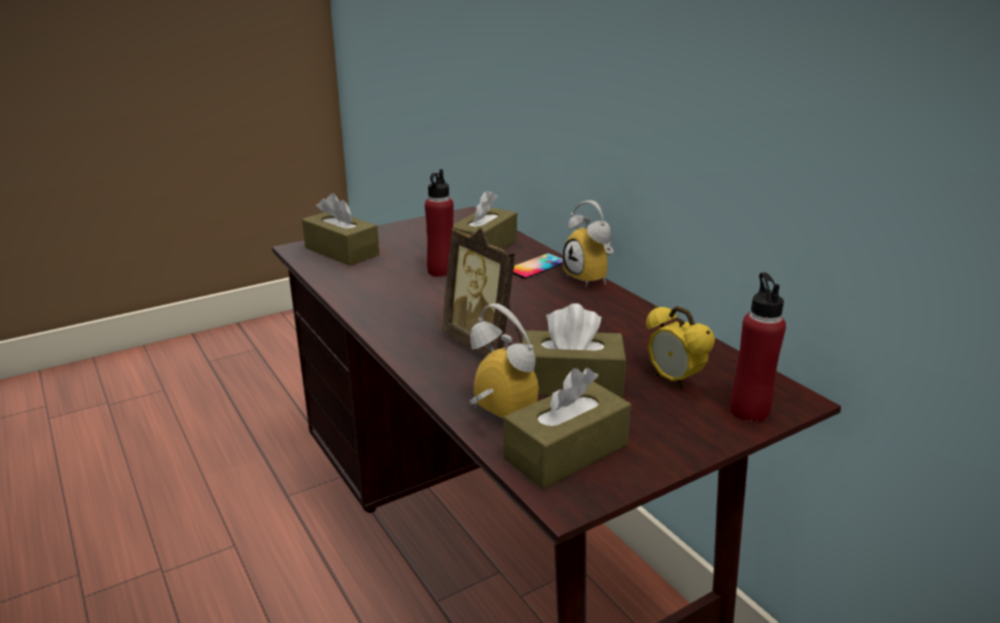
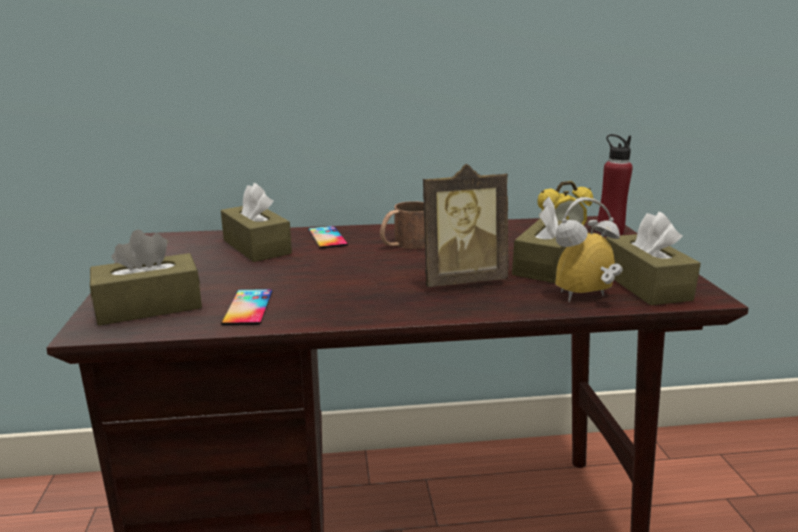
camera: 65 degrees left, 5 degrees down
red bottle [425,169,454,277] -> none
alarm clock [563,200,614,287] -> none
none -> phone [221,289,273,326]
none -> brown mug [380,201,425,249]

